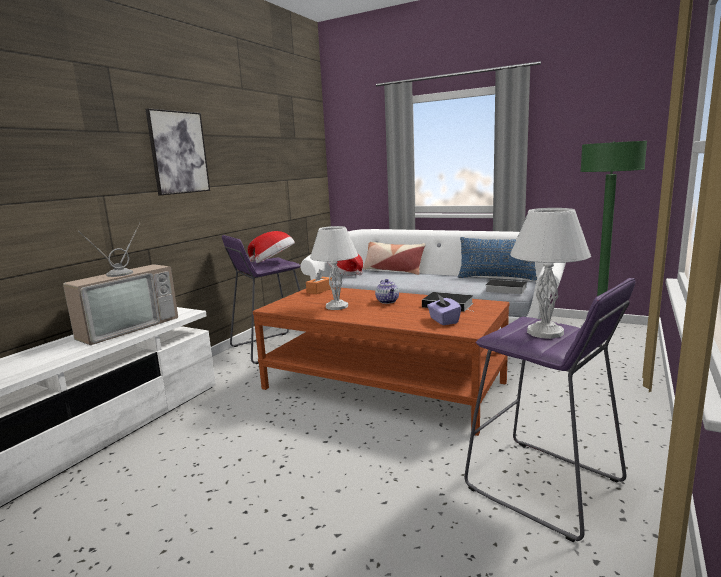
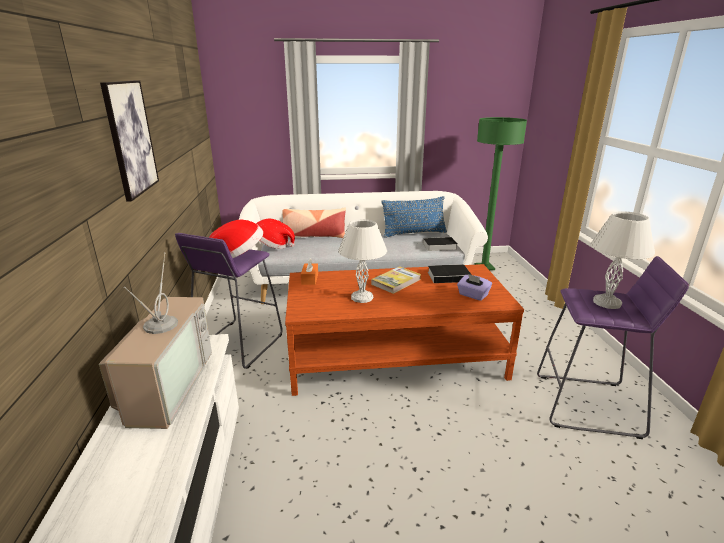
camera: 35 degrees left, 10 degrees up
teapot [375,279,399,304] -> book [371,266,421,294]

